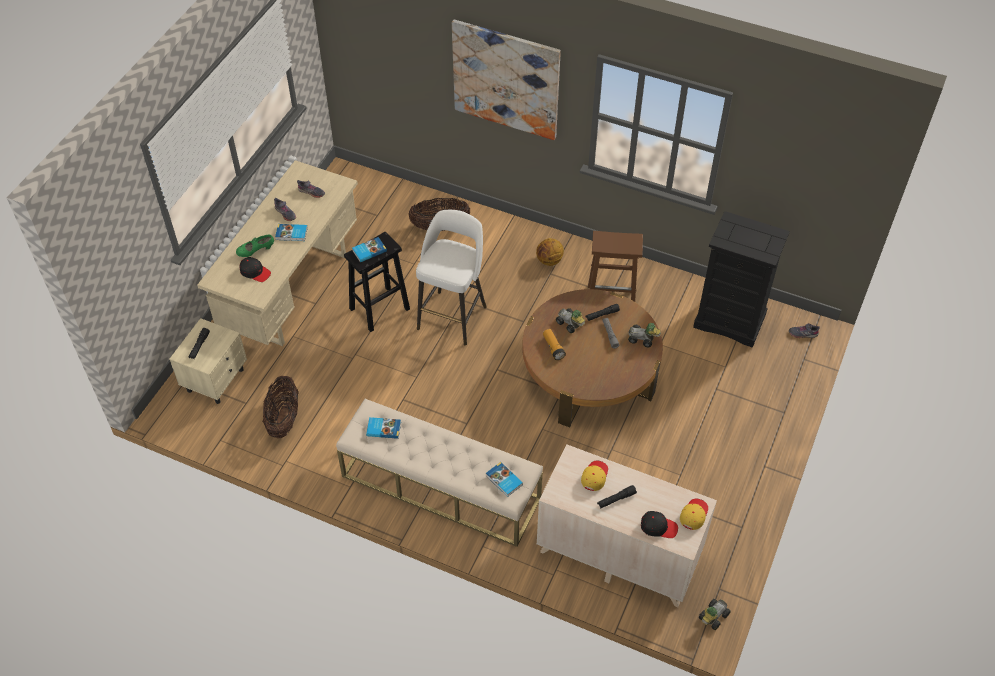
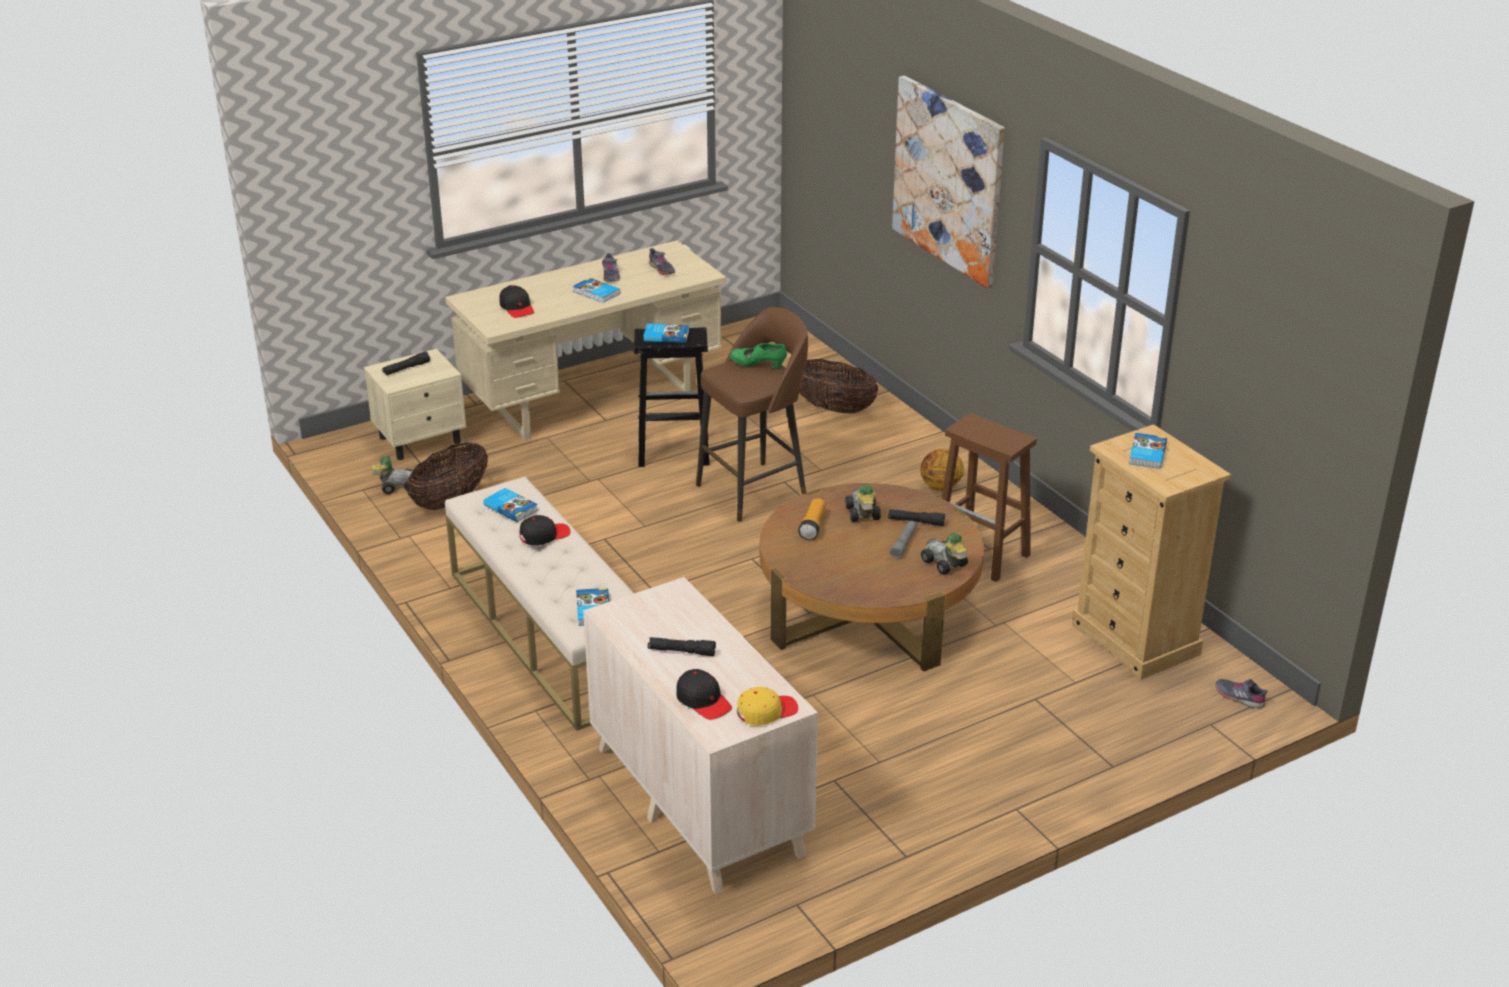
camera: 35 degrees right, 20 degrees down
green shoe [236,235,274,257] -> green shoe moved to [730,343,787,369]
white stool [416,210,487,345] -> brown stool [696,307,808,522]
yellow cap [581,461,608,491] -> none
black dresser [693,211,790,348] -> beige dresser [1072,424,1231,680]
toy car [699,599,731,630] -> toy car moved to [371,455,413,494]
none -> black cap [520,515,570,546]
none -> book [1129,433,1167,469]

